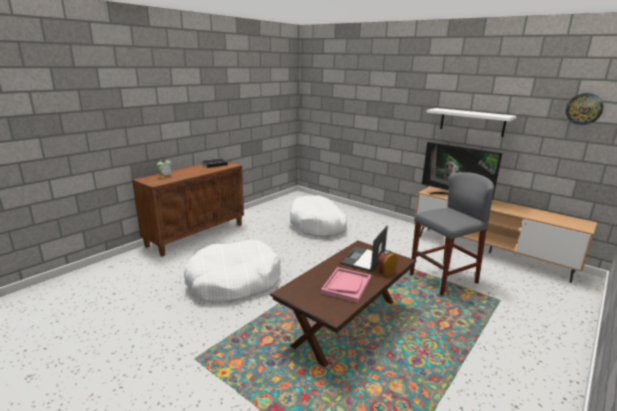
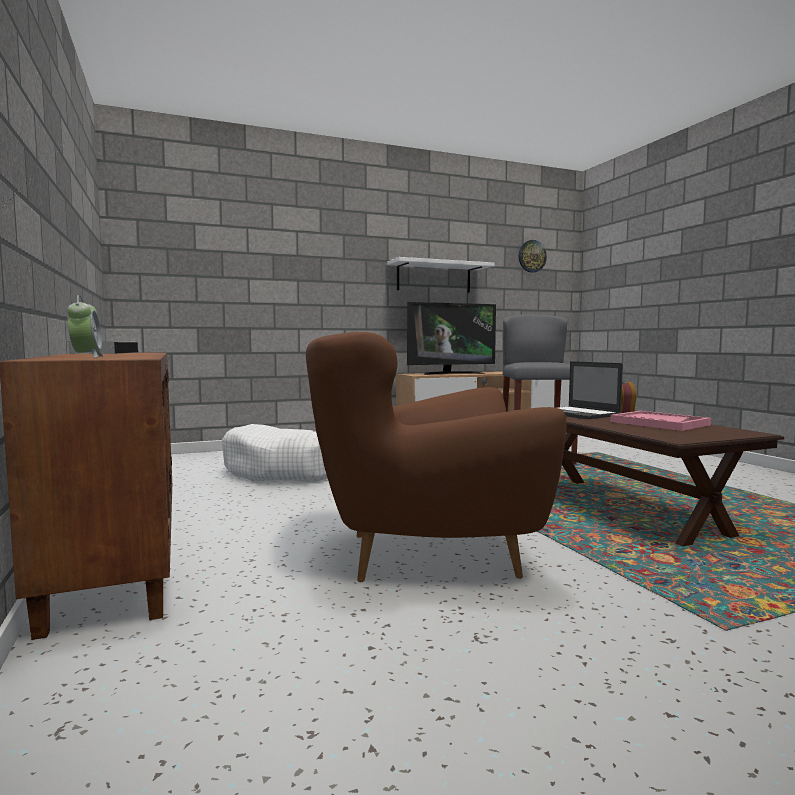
camera: 60 degrees left, 15 degrees down
white dog bed [184,240,281,302] -> brown armchair [306,332,566,582]

